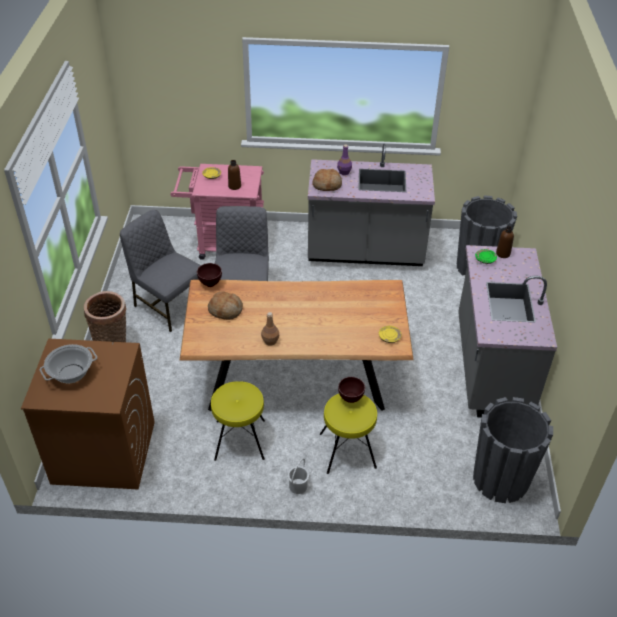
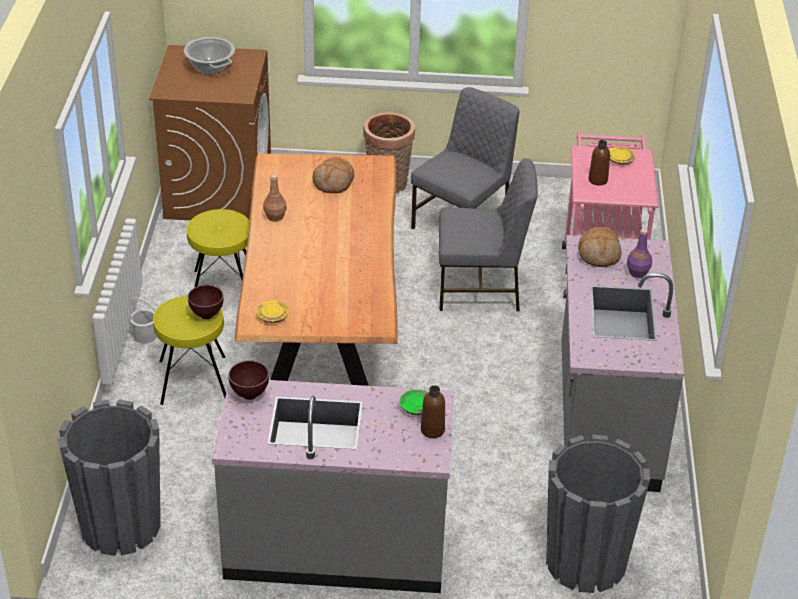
camera: 90 degrees right, 5 degrees down
brown bowl [197,263,222,287] -> brown bowl moved to [228,361,269,400]

